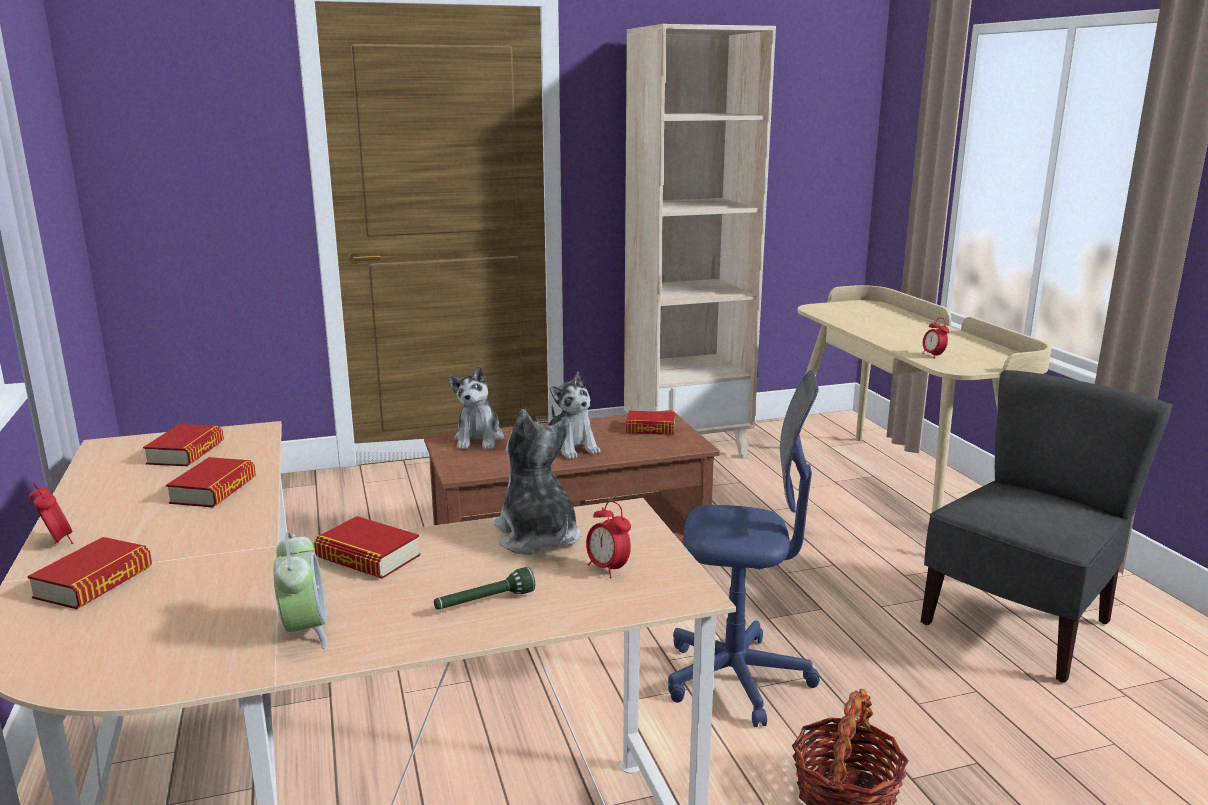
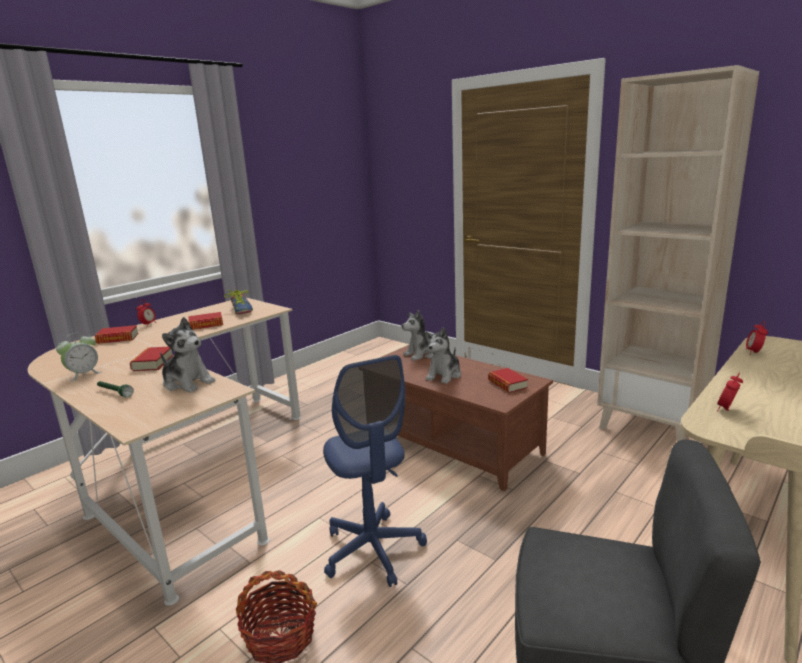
camera: 60 degrees right, 0 degrees up
book [143,424,224,466] -> shoe [224,290,253,315]
plush toy [494,409,581,555] -> plush toy turned 90 degrees clockwise [160,317,216,393]
alarm clock [586,501,631,578] -> alarm clock moved to [746,321,768,355]

